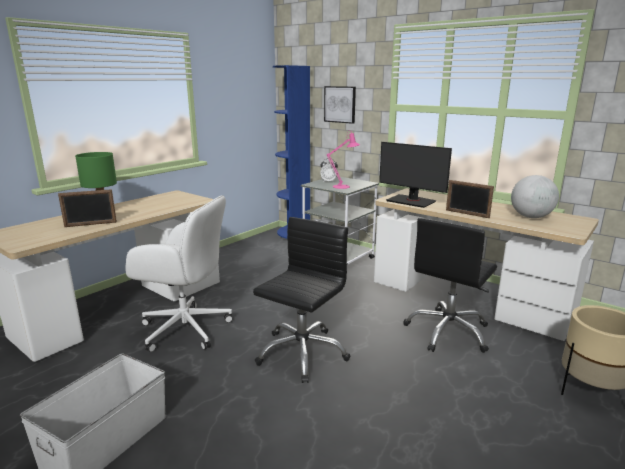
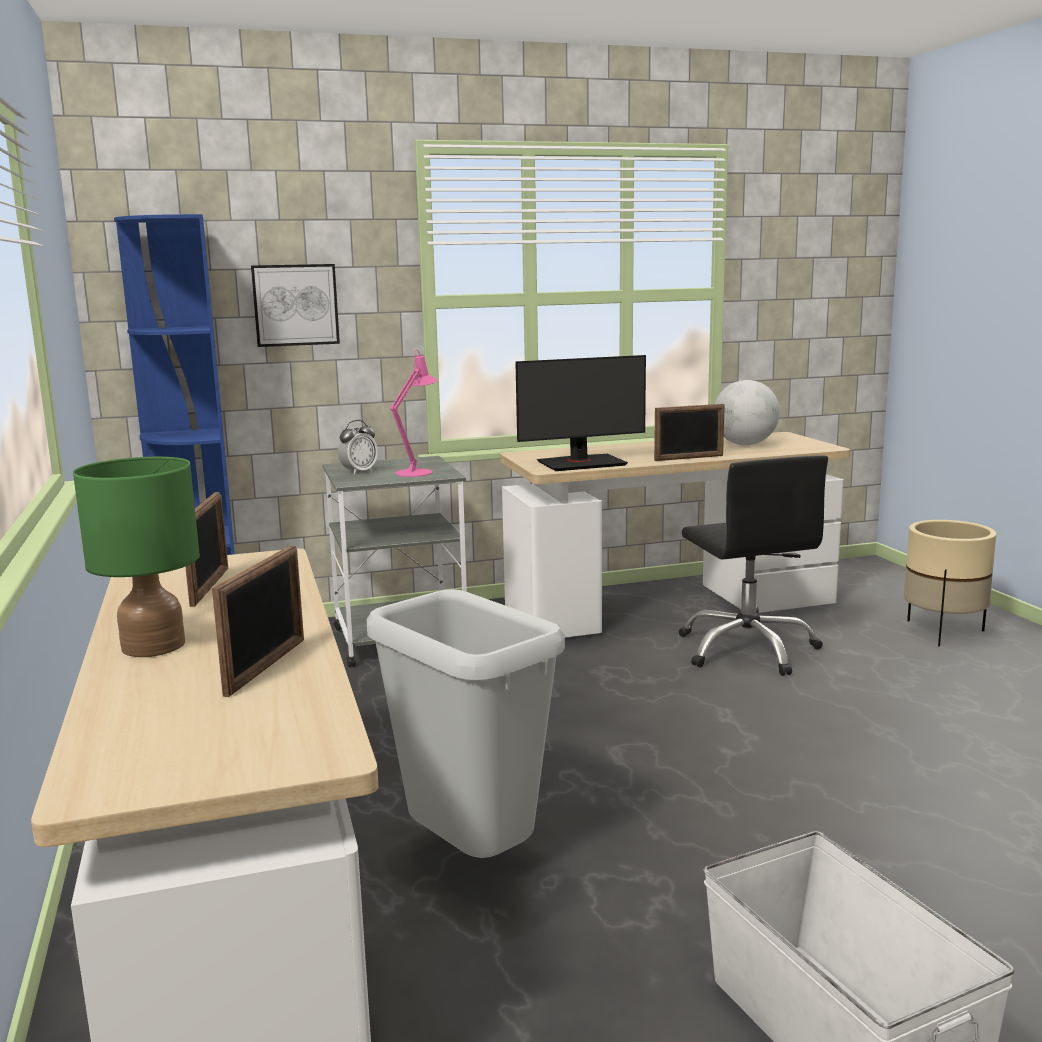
camera: 55 degrees left, 5 degrees down
white office chair [125,195,233,352] -> grey trash can [367,589,565,858]
black office chair [253,217,350,383] -> none
none -> picture frame [185,492,228,607]

